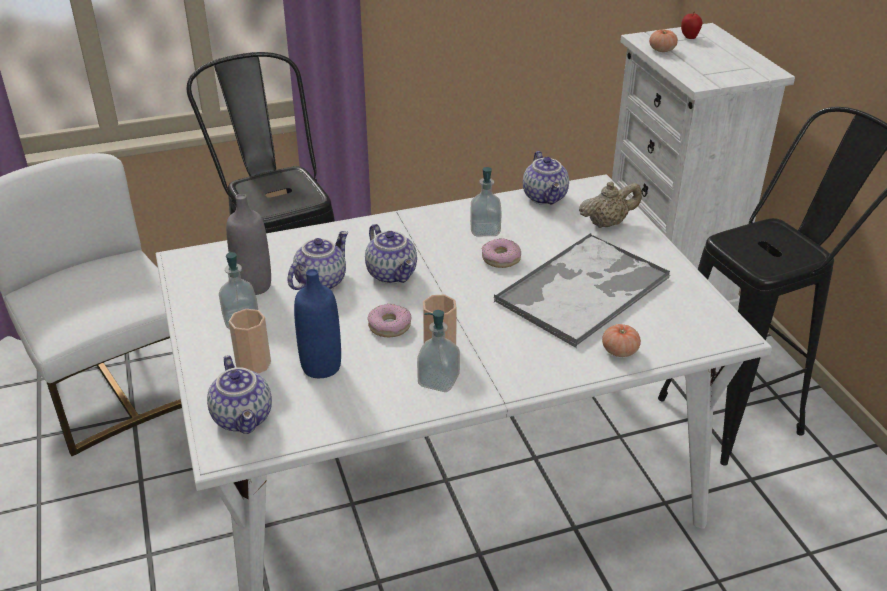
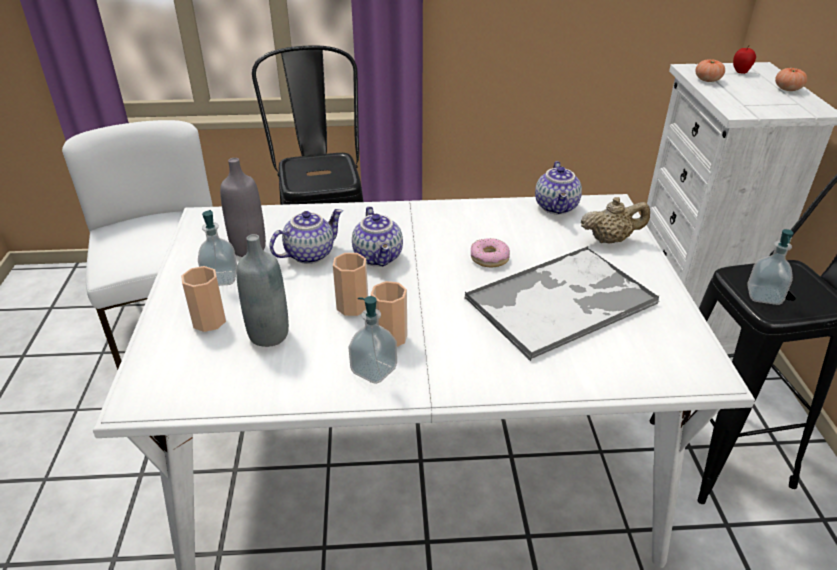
camera: 15 degrees right, 0 degrees up
teapot [207,355,272,434] -> none
blue bottle [294,269,341,378] -> grey bottle [236,234,289,347]
donut [367,304,411,337] -> cup [333,253,368,316]
soap dispenser [470,167,502,236] -> soap dispenser moved to [747,229,794,305]
tomato [602,324,641,357] -> tomato moved to [775,68,807,91]

